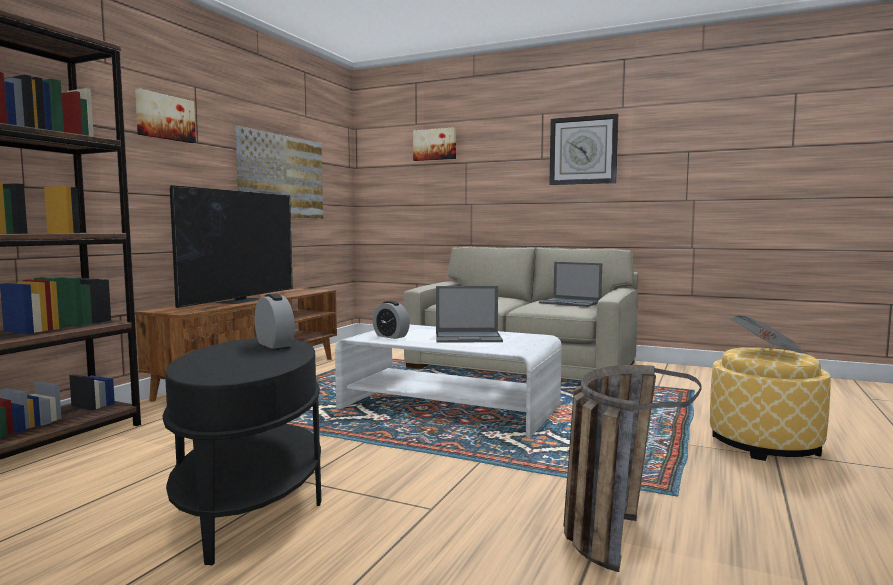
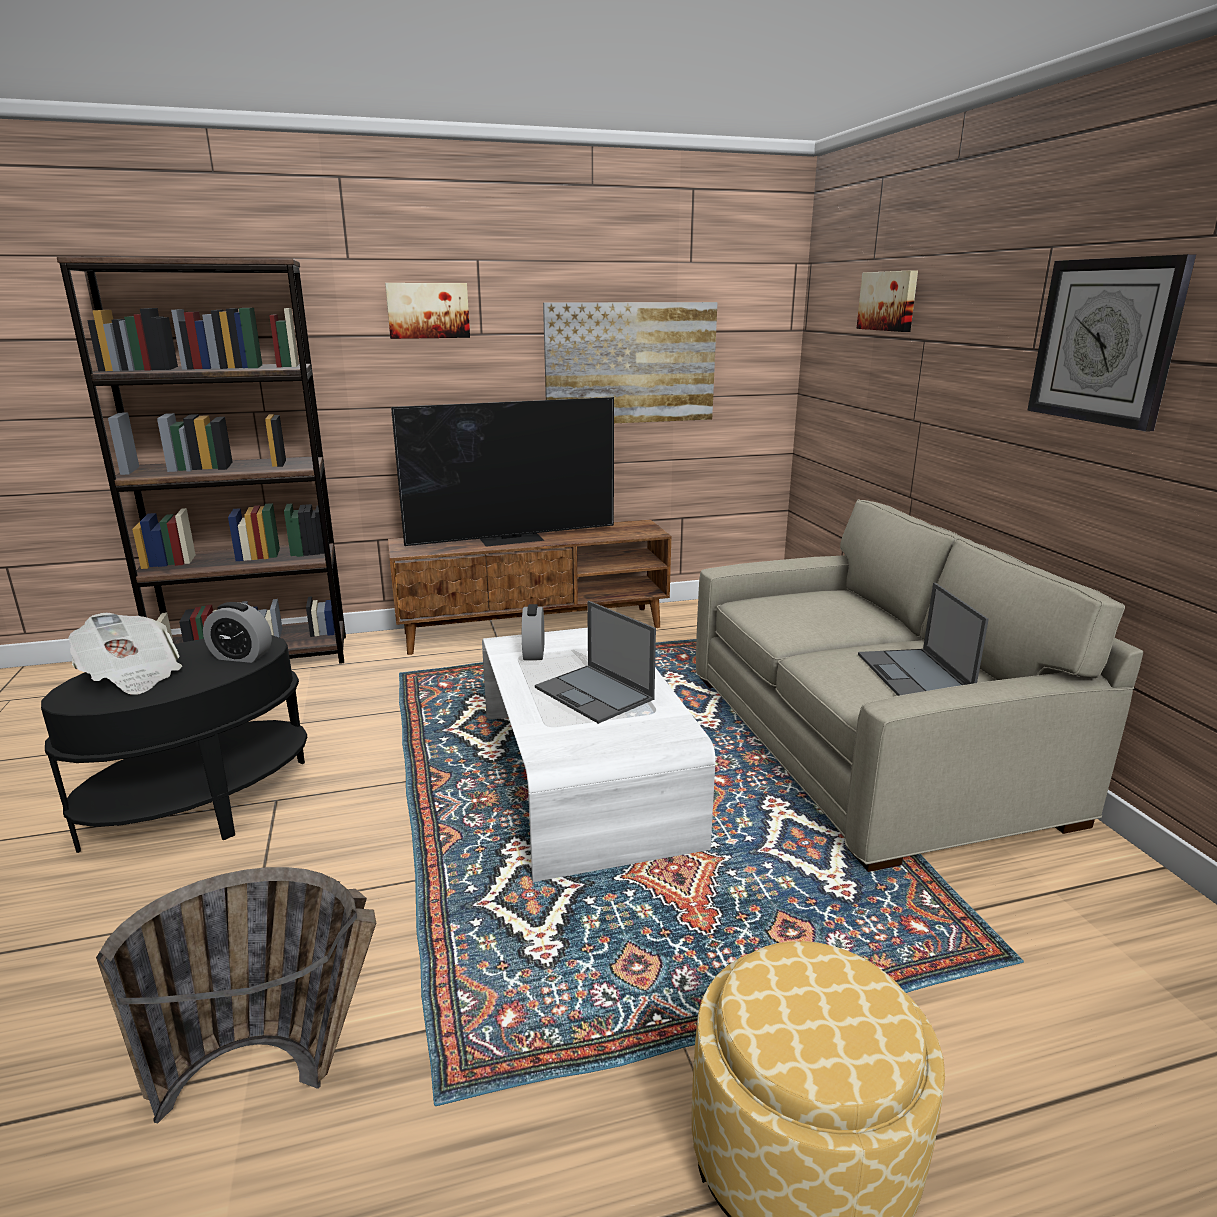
camera: 50 degrees right, 15 degrees up
alarm clock [255,293,295,349] -> alarm clock turned 90 degrees clockwise [203,602,272,663]
newspaper [730,315,808,354] -> newspaper moved to [68,612,182,695]

